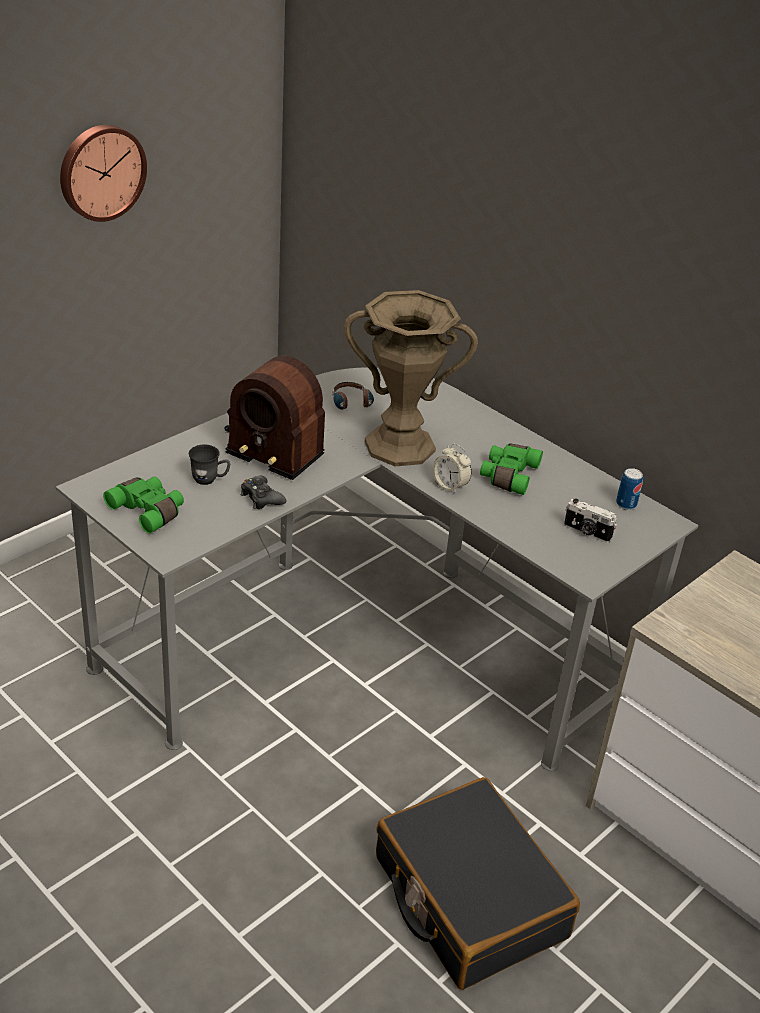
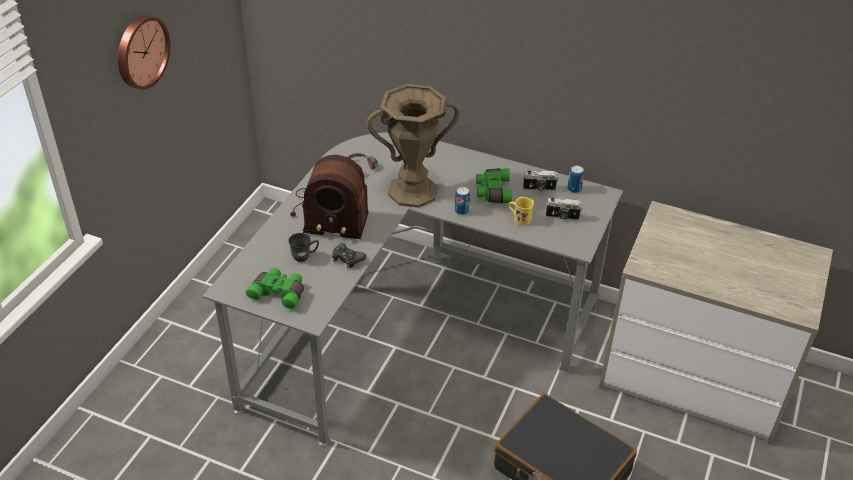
camera: 20 degrees left, 5 degrees up
alarm clock [433,443,472,494] -> can [455,187,470,215]
none -> yellow mug [509,197,534,225]
none -> camera [523,171,558,191]

